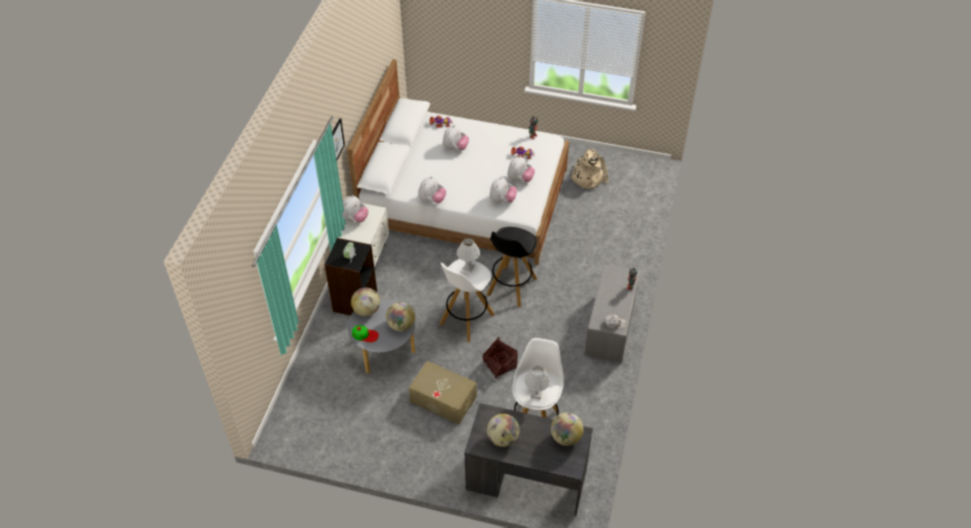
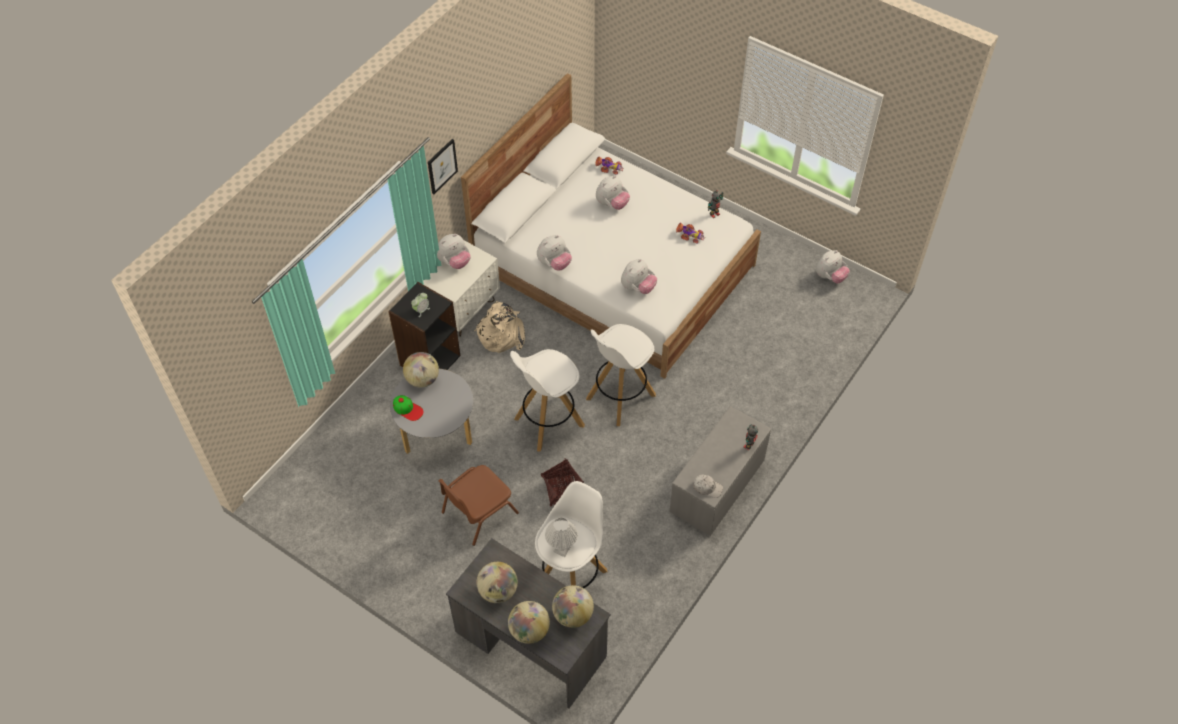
camera: 20 degrees right, 5 degrees up
globe [386,302,415,331] -> globe moved to [508,601,550,644]
beige storage box [409,361,477,424] -> brown chair [438,465,519,546]
white table lamp [457,238,480,272] -> none
black stool [487,227,537,308] -> white stool [586,324,656,426]
plush toy [507,156,535,182] -> plush toy moved to [816,250,850,283]
beige backpack [570,149,609,189] -> beige backpack moved to [474,301,525,353]

